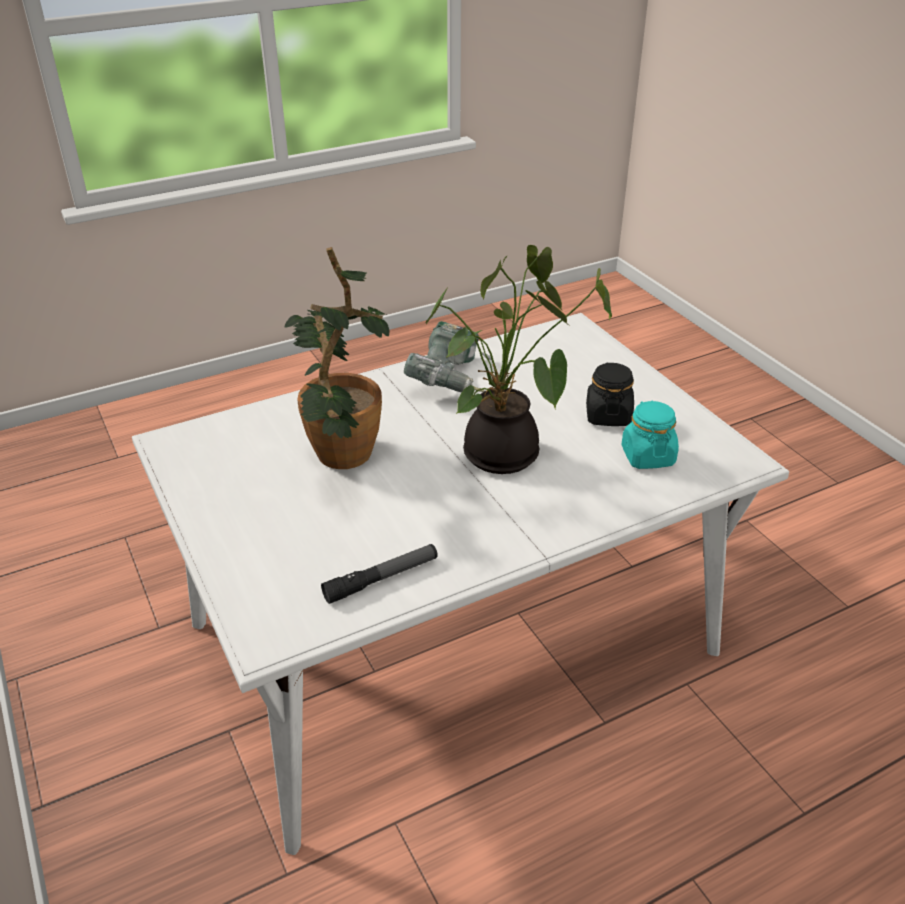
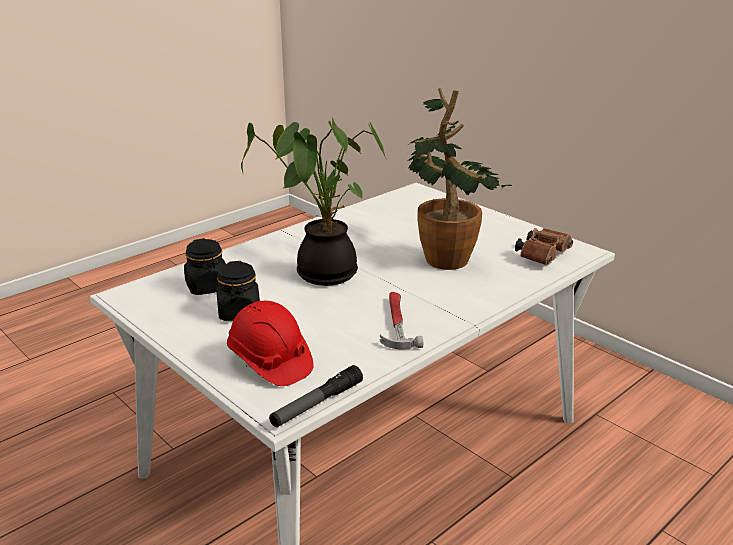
camera: 165 degrees right, 10 degrees down
flashlight [321,544,438,604] -> flashlight moved to [269,365,363,427]
power drill [404,321,491,392] -> hammer [380,292,423,349]
turquoise jar [622,401,679,469] -> black jar [184,238,226,295]
none -> red hard hat [227,301,314,386]
none -> brown binoculars [515,228,573,265]

